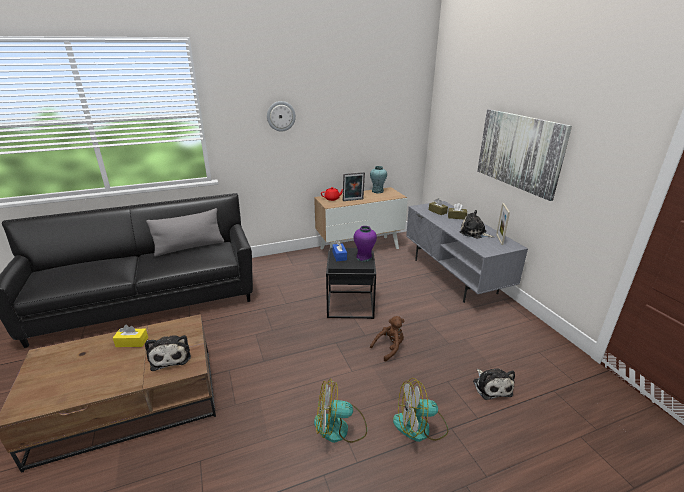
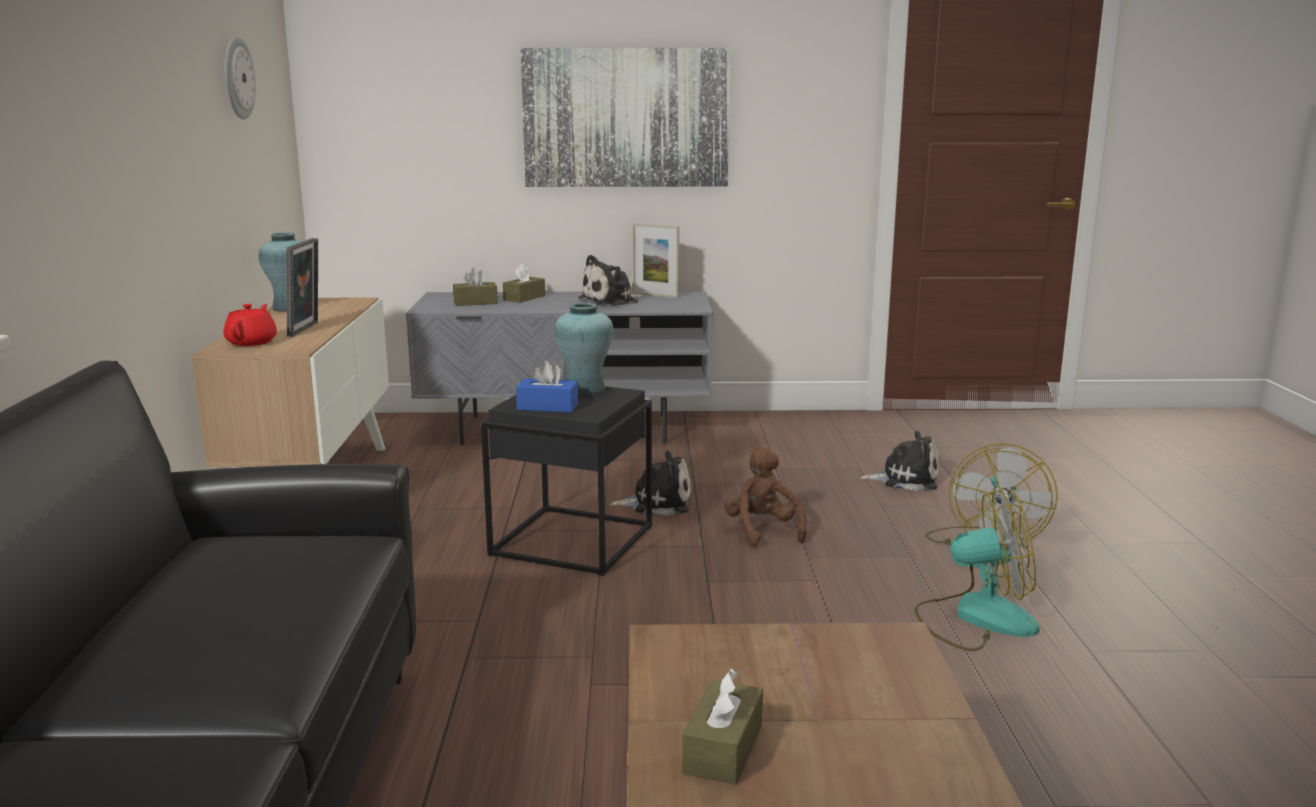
camera: 70 degrees left, 10 degrees down
yellow tissue box [113,325,148,347] -> brown tissue box [682,668,763,785]
plush toy [145,335,191,371] -> plush toy moved to [610,450,691,516]
grey pillow [146,208,224,256] -> none
wall clock [267,101,296,131] -> wall clock moved to [225,37,256,119]
fan [314,379,367,443] -> fan turned 105 degrees counterclockwise [915,485,1040,651]
purple vase [354,226,377,262] -> turquoise vase [554,303,614,396]

